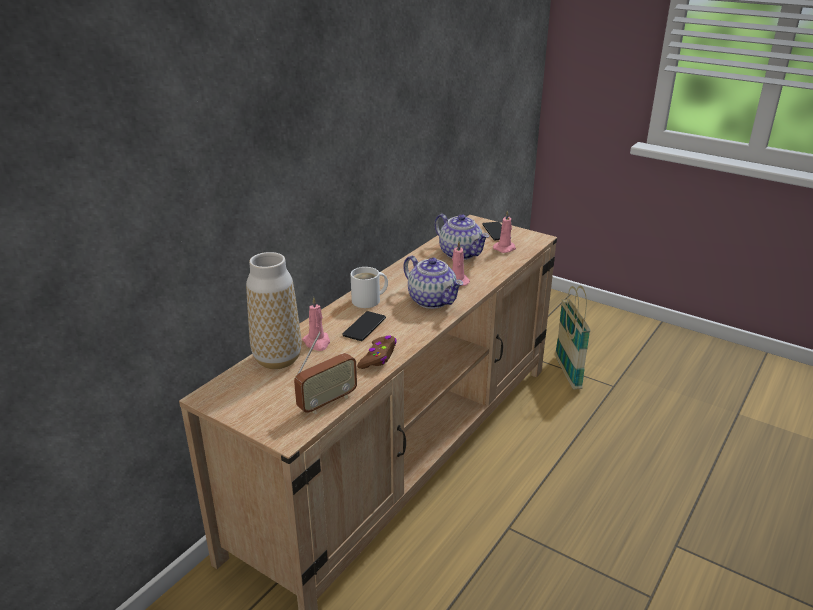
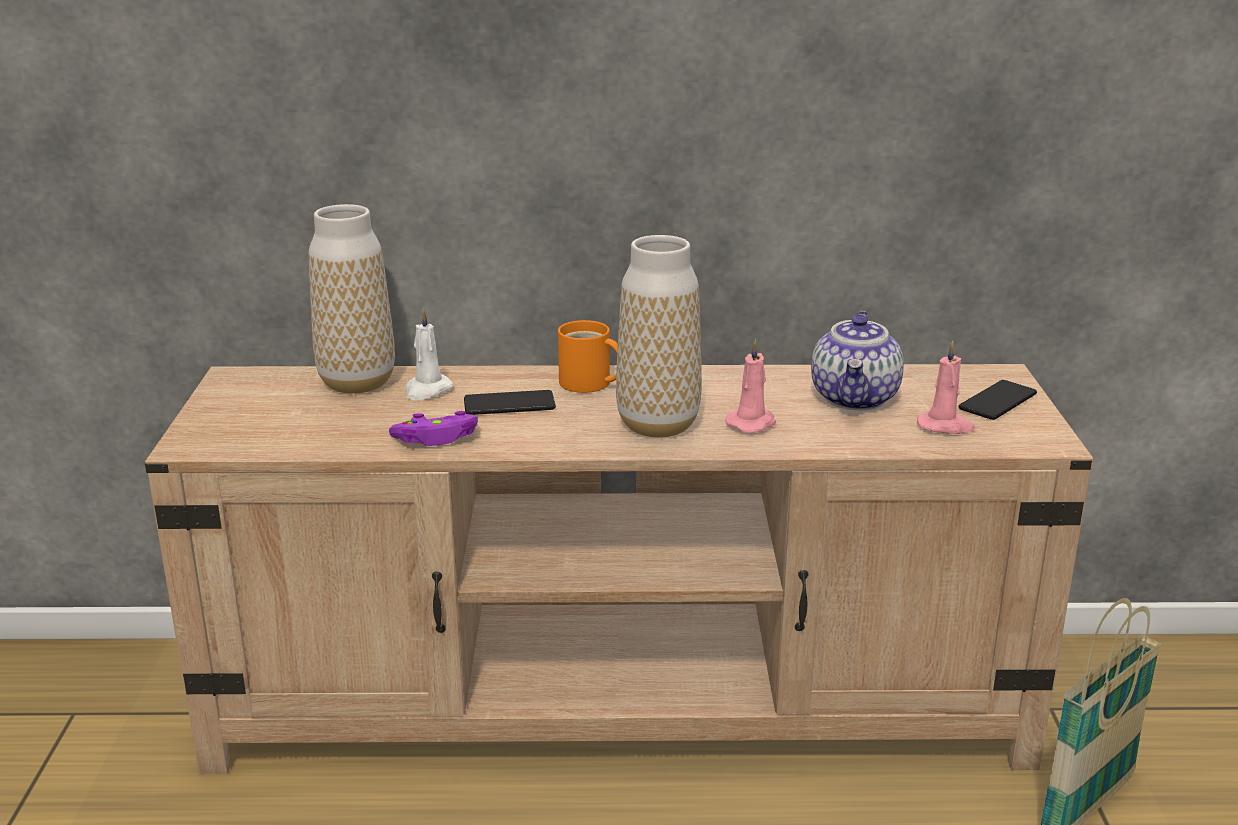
camera: 55 degrees right, 5 degrees down
radio [294,332,357,414] -> none
pink candle [302,297,330,351] -> white candle [405,308,454,400]
white mug [351,267,388,308] -> orange mug [558,320,618,393]
brown game controller [357,335,397,369] -> purple game controller [389,411,478,446]
teapot [403,256,463,309] -> vase [616,235,702,437]

